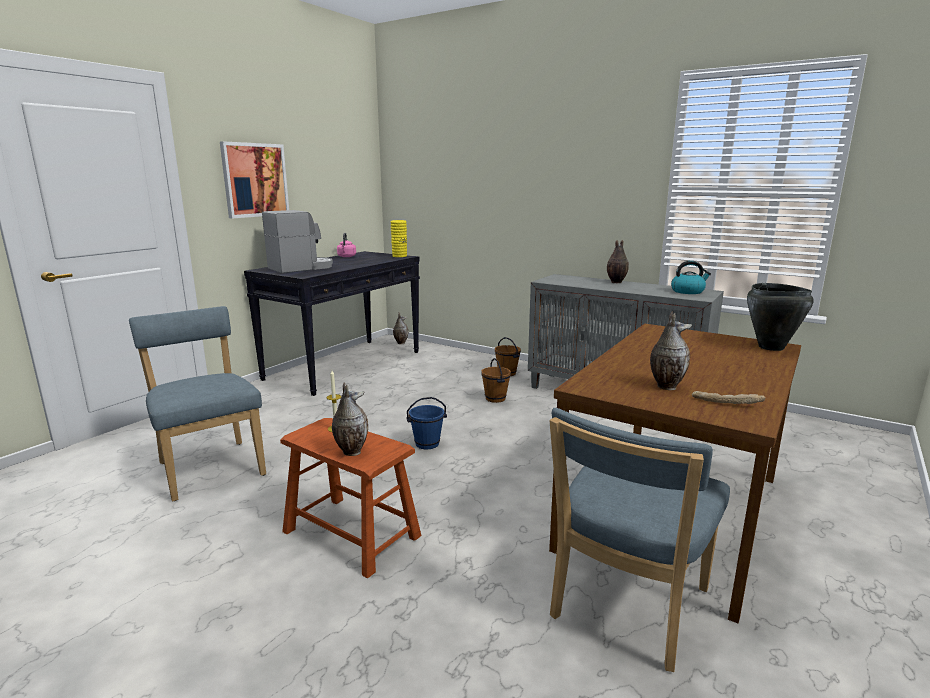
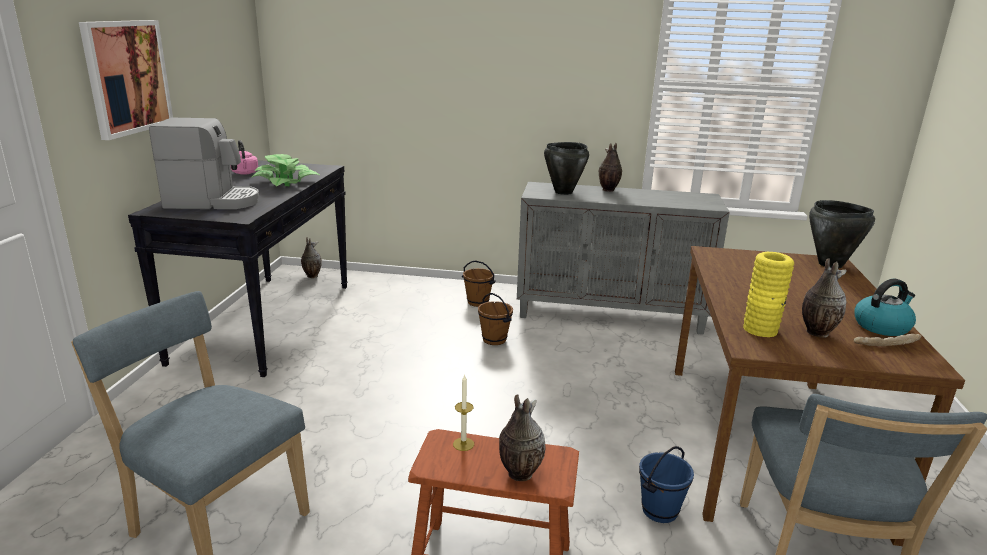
camera: 25 degrees left, 5 degrees up
coffee machine [262,210,333,273] -> coffee machine turned 60 degrees clockwise [149,117,259,209]
yellow vase [391,220,407,257] -> yellow vase moved to [743,252,794,337]
blue bucket [406,397,447,449] -> blue bucket moved to [639,446,694,523]
kettle [671,261,711,294] -> kettle moved to [854,278,916,336]
none -> potted plant [252,154,321,187]
none -> black cooking pot [544,142,589,195]

